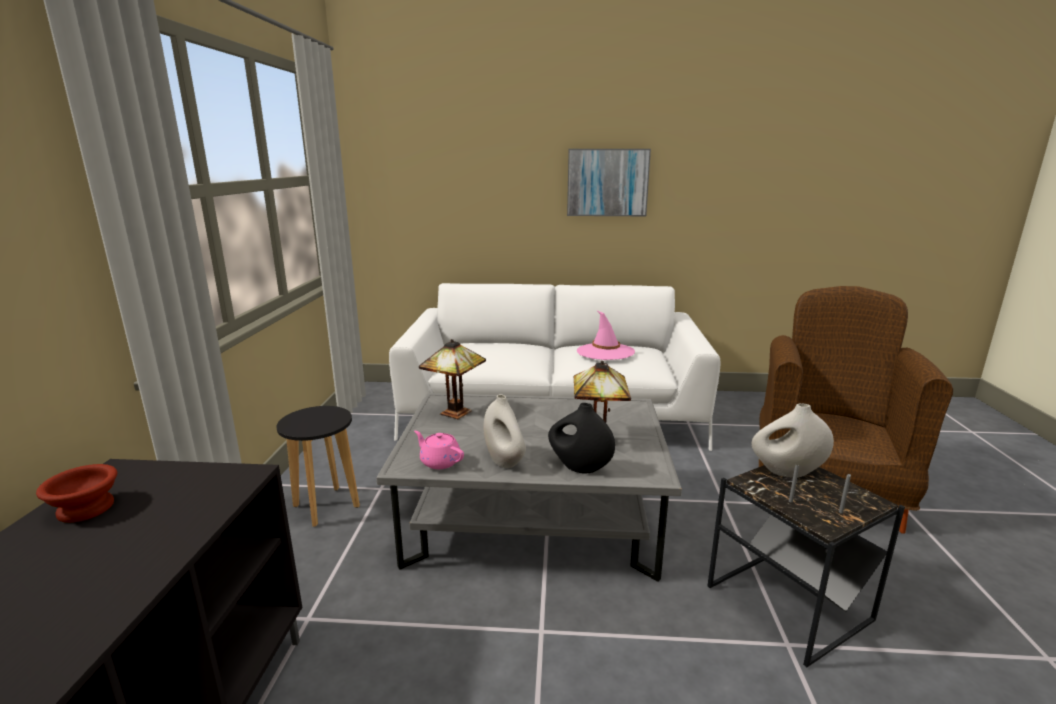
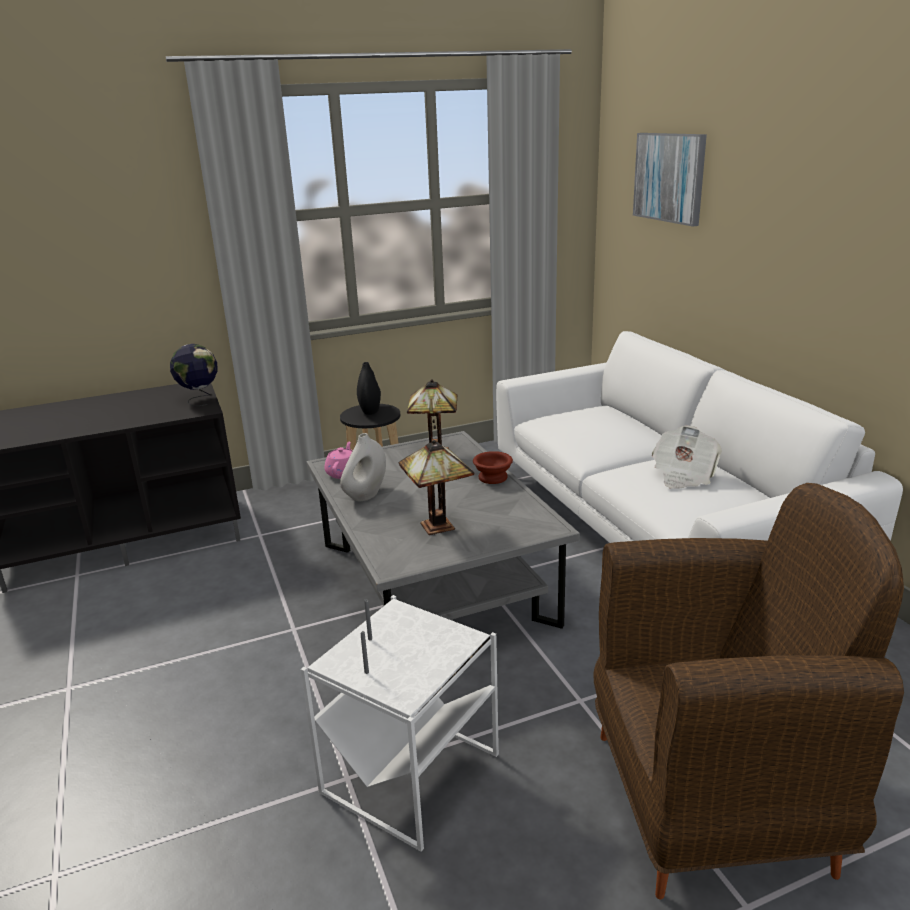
camera: 65 degrees right, 5 degrees up
brown bowl [36,464,117,523] -> brown bowl moved to [473,451,513,484]
black vase [548,403,615,473] -> black vase moved to [357,362,381,415]
picture [567,149,651,216] -> picture moved to [633,133,707,227]
pink hat [577,311,635,360] -> newspaper [652,425,722,489]
black side table [707,465,905,667] -> white side table [301,595,499,852]
white vase [752,403,834,478] -> none
none -> globe [170,344,218,406]

